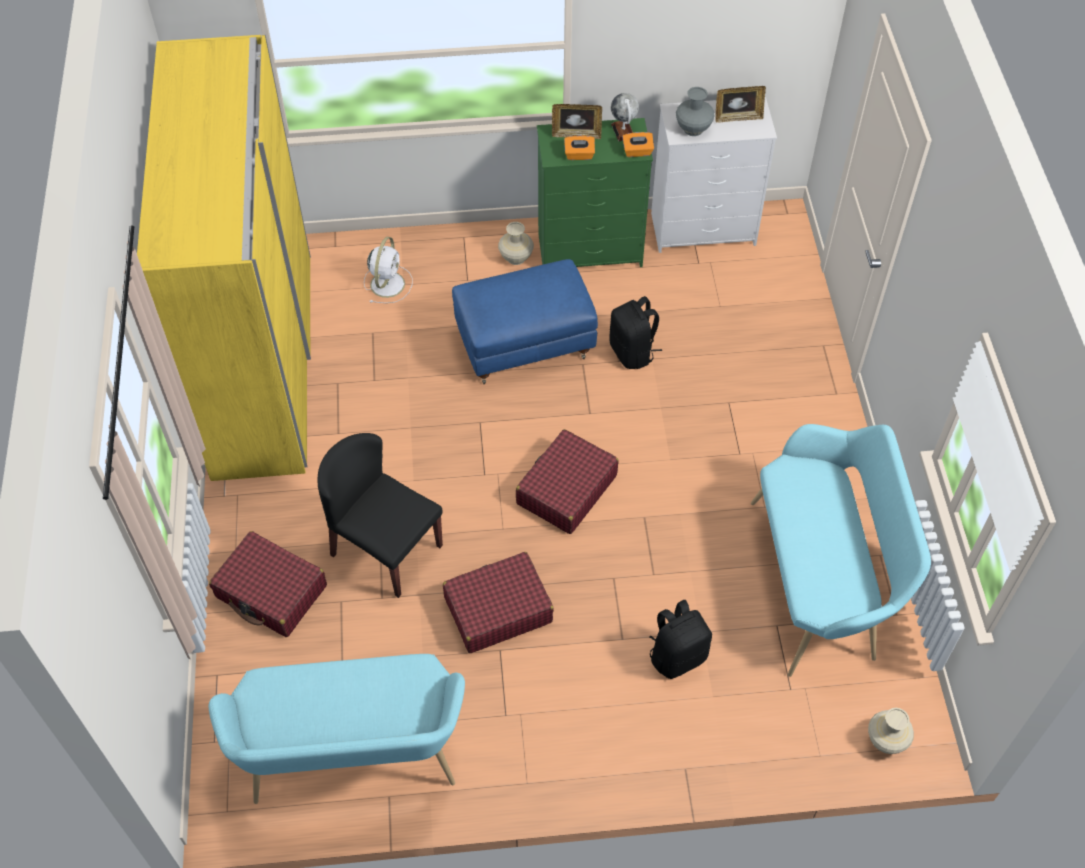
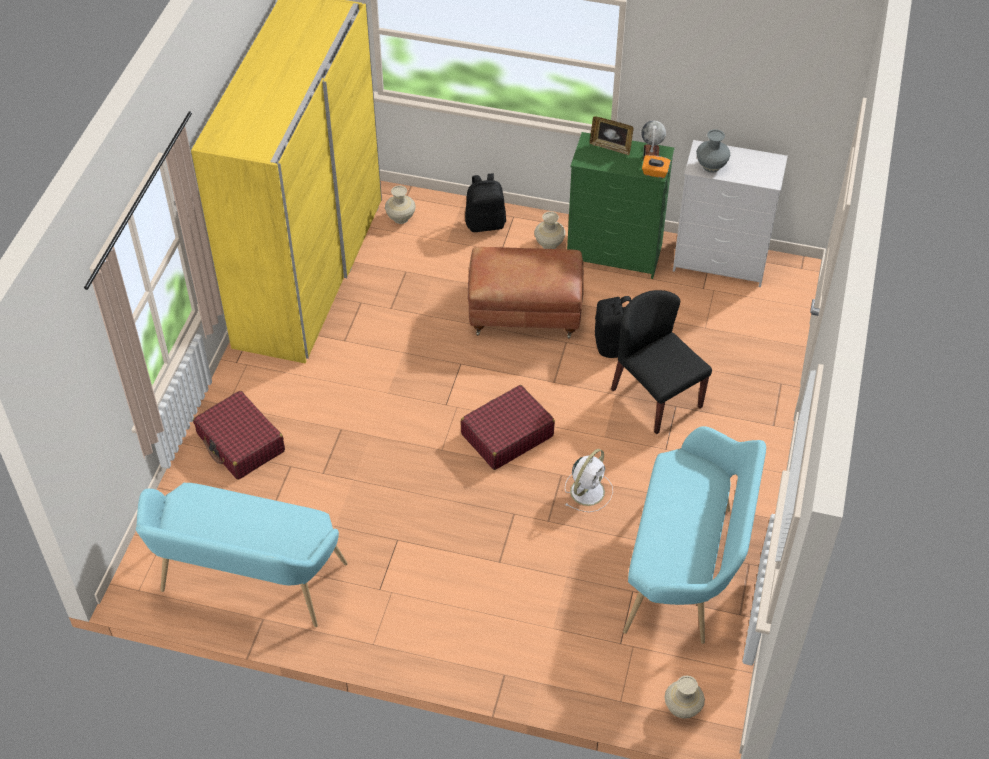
camera: 20 degrees right, 5 degrees down
black chair [318,433,443,598] -> black chair moved to [611,290,712,435]
white fan [364,237,413,303] -> white fan moved to [565,449,613,512]
red suitcase [443,552,554,653] -> none
blue ottoman [452,259,598,384] -> brown ottoman [468,247,584,339]
orange tissue box [564,135,595,160] -> none
black backpack [650,600,712,679] -> black backpack moved to [465,173,506,232]
picture frame [715,86,766,123] -> none
none -> beige vase [385,185,416,224]

